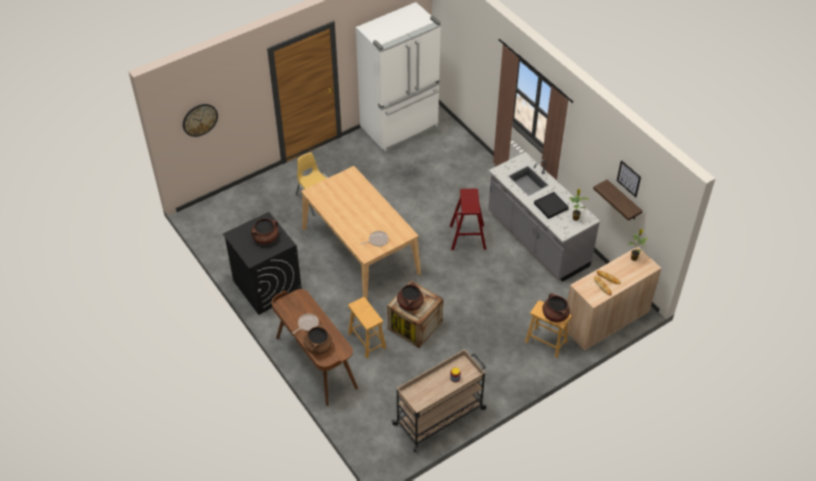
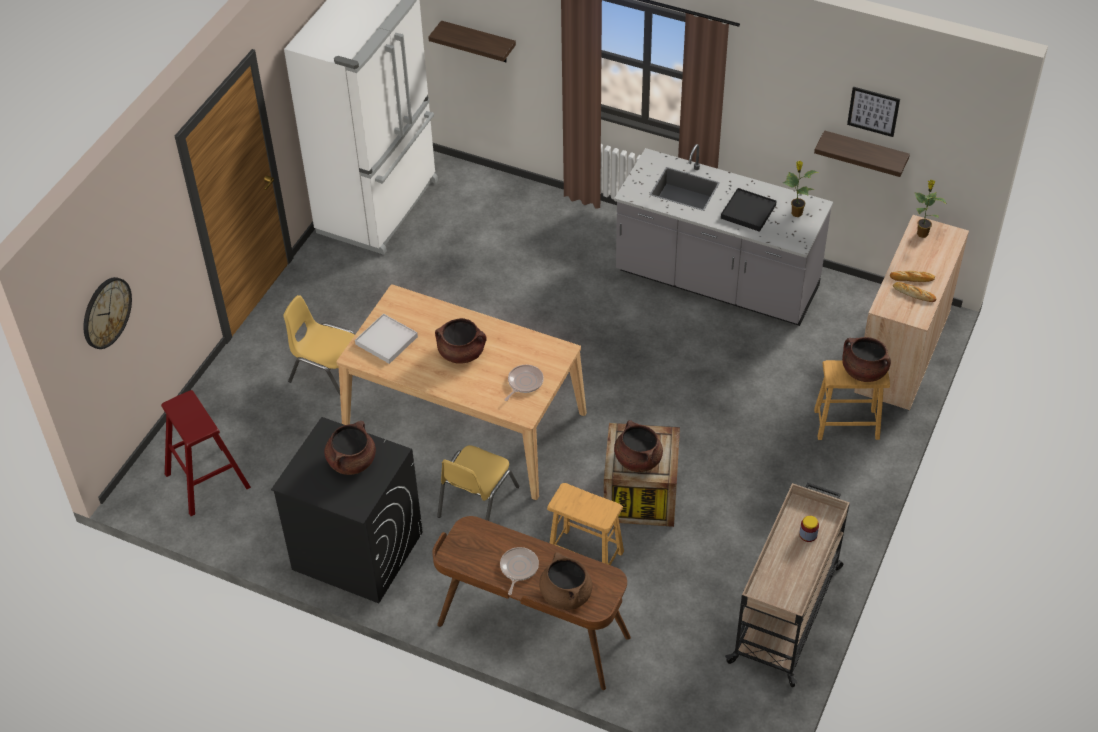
camera: 30 degrees left, 0 degrees up
red stool [450,189,486,250] -> red stool moved to [161,390,251,516]
none -> white tray [355,314,418,364]
none -> shelf [428,21,516,62]
none -> brown cooking pot [435,318,487,364]
none -> yellow chair [437,445,519,521]

